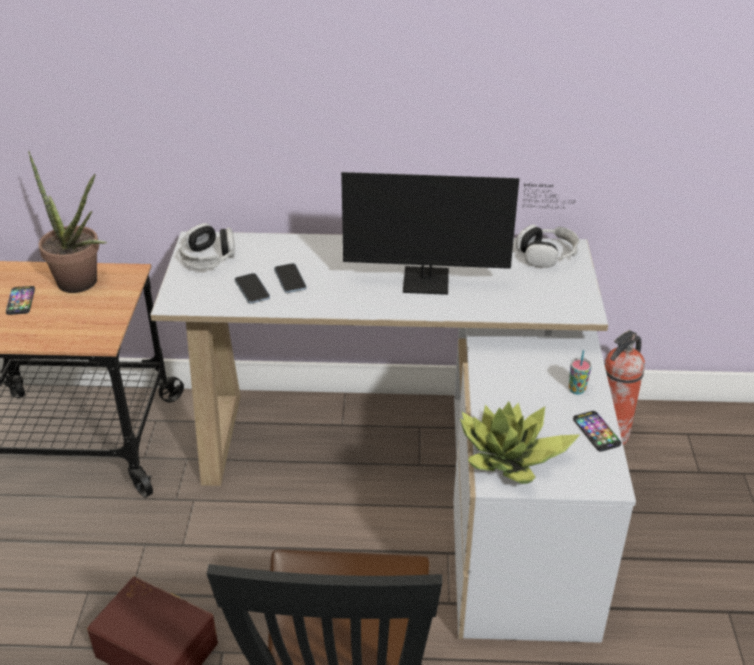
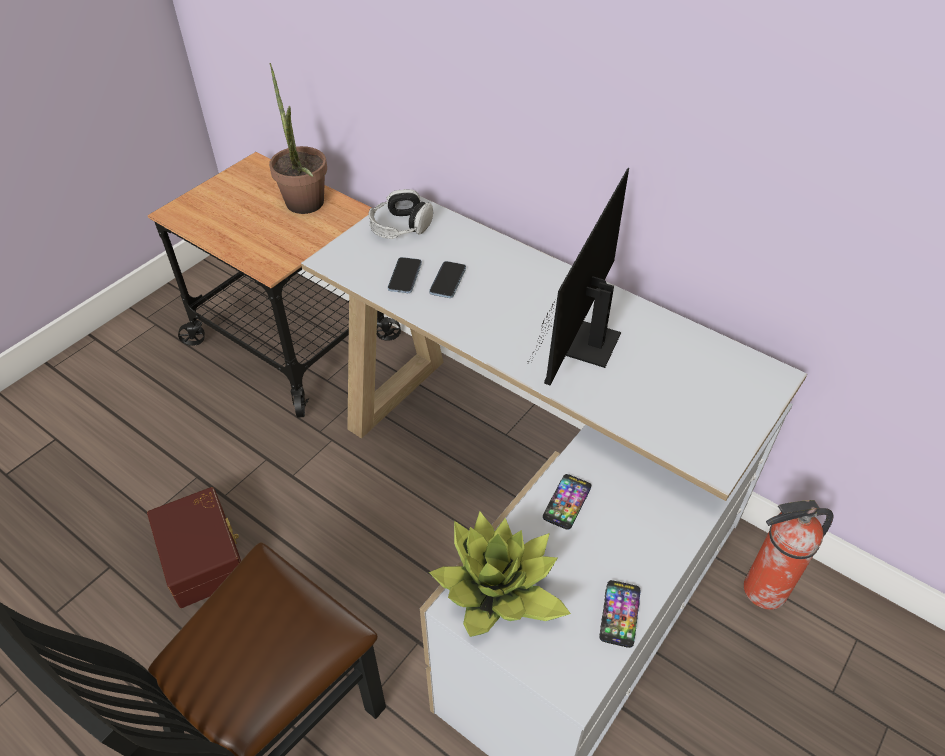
camera: 35 degrees right, 10 degrees up
phone [6,286,35,315] -> phone moved to [543,474,591,530]
monitor [341,172,576,295] -> monitor turned 75 degrees clockwise [528,168,629,385]
headphones [516,225,579,268] -> none
cup [569,350,592,395] -> none

